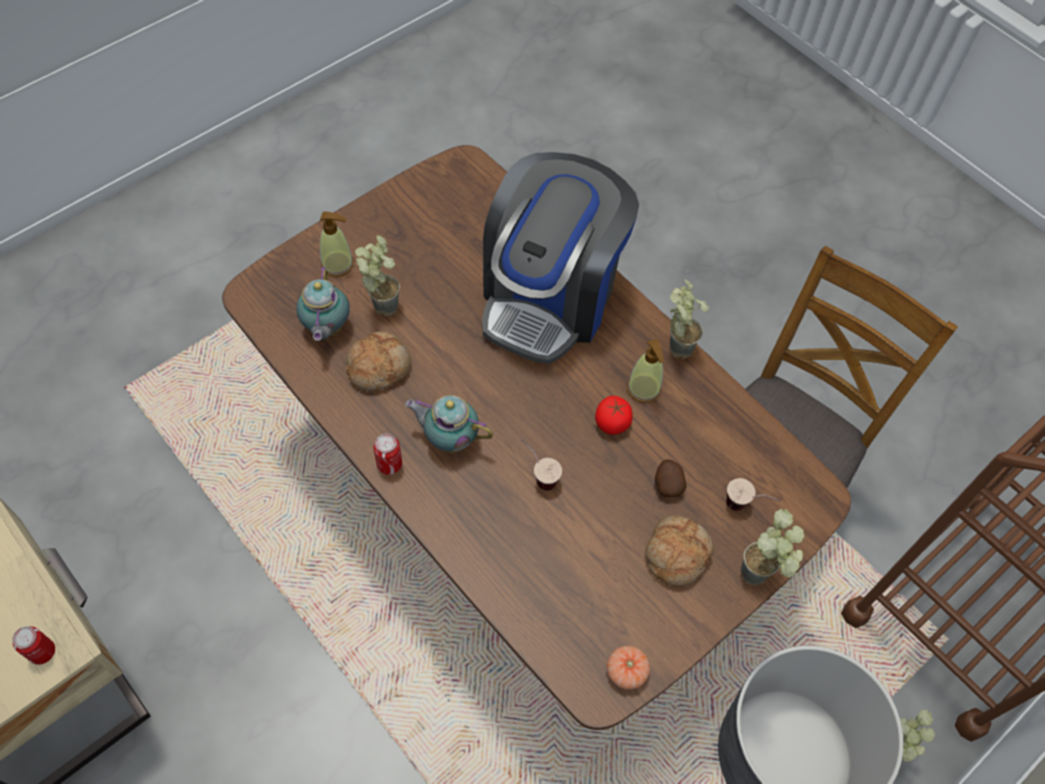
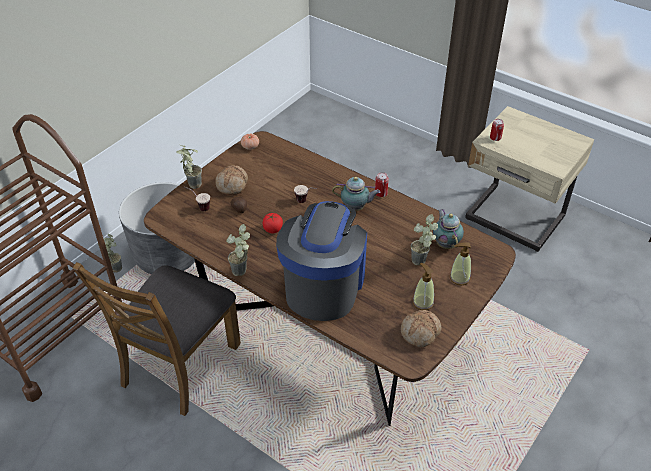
camera: 170 degrees right, 15 degrees down
bread [346,331,411,391] -> bread moved to [401,310,441,348]
soap dispenser [627,339,664,403] -> soap dispenser moved to [413,263,434,310]

